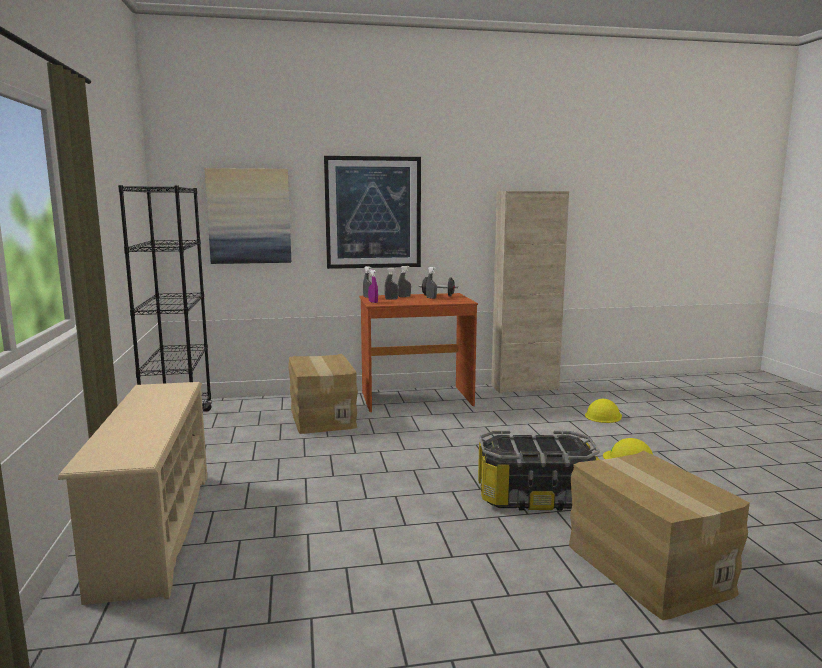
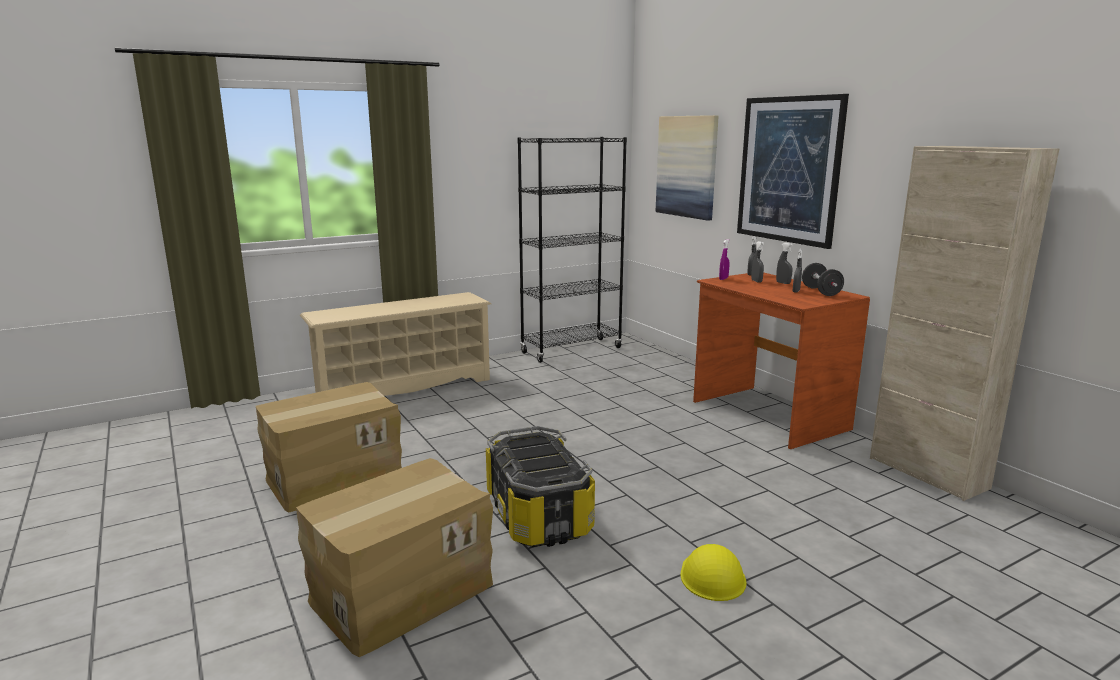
camera: 70 degrees right, 5 degrees up
cardboard box [288,354,358,434] -> cardboard box moved to [256,382,402,513]
yellow hard hat [585,399,622,423] -> none

